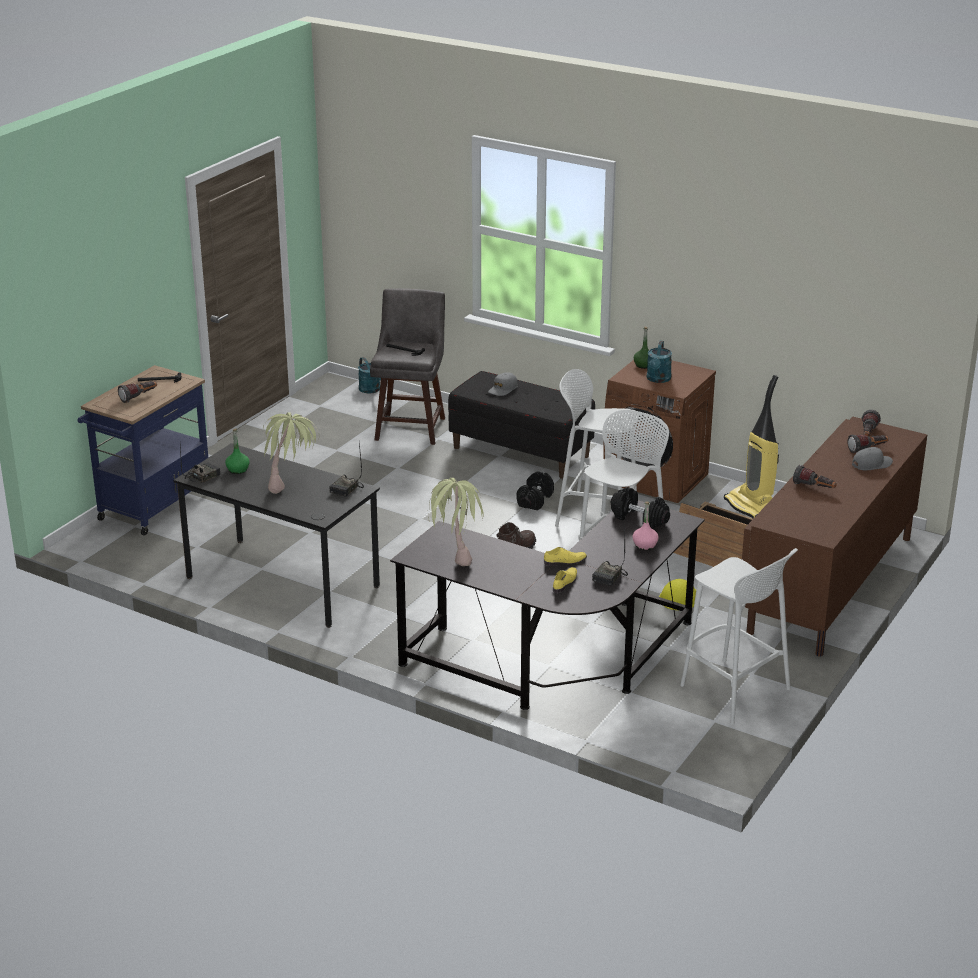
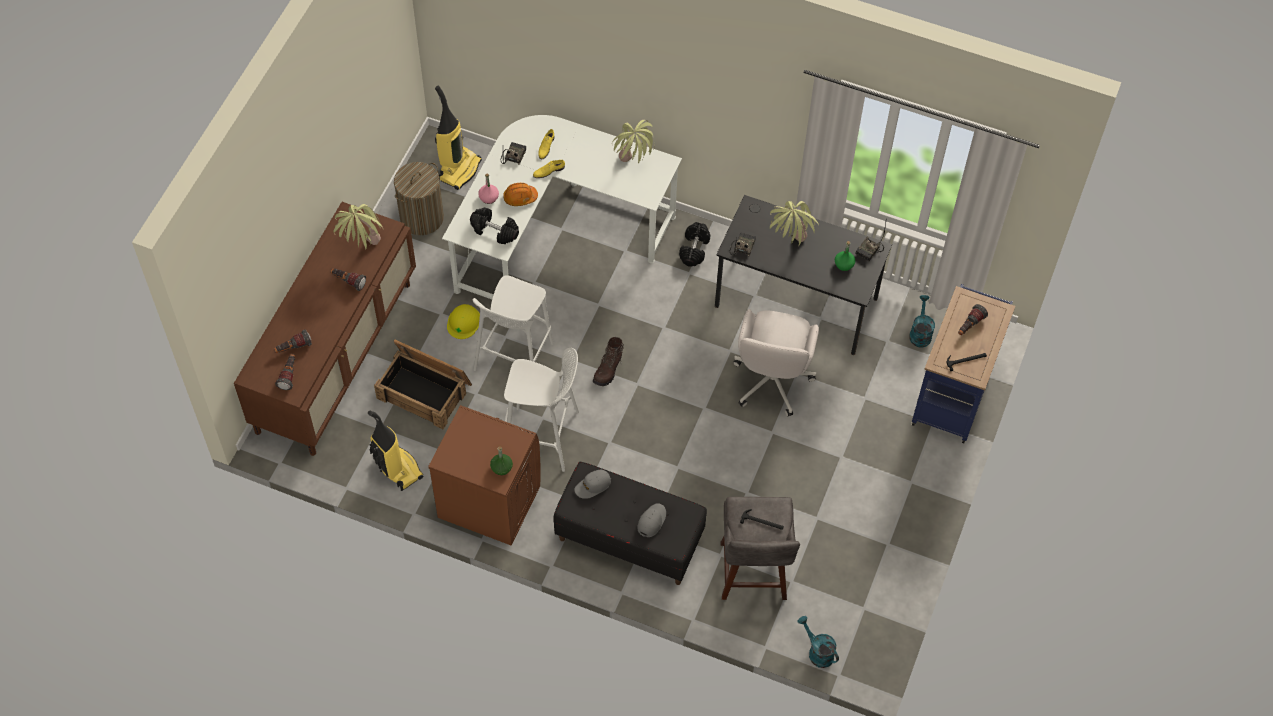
camera: 170 degrees right, 30 degrees up
black desk [390,501,705,710] -> white desk [442,115,682,299]
black dumbbell [517,471,554,511] -> black dumbbell moved to [679,222,710,267]
turquoise watering can [647,341,672,383] -> turquoise watering can moved to [909,295,935,348]
white stool [680,548,798,725] -> laundry basket [394,162,444,235]
grey cap [852,447,893,470] -> grey cap moved to [574,470,611,499]
none -> potted plant [334,204,383,250]
none -> vacuum cleaner [435,86,482,190]
none -> orange hard hat [503,183,538,206]
none -> white office chair [733,309,819,416]

